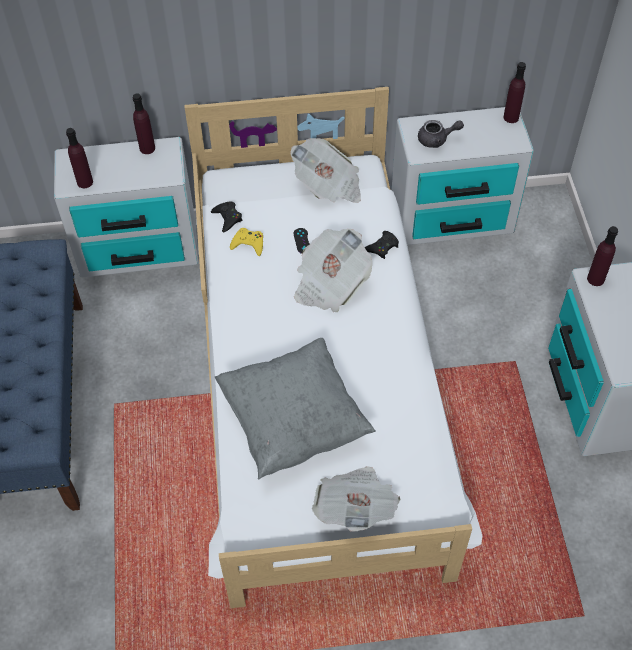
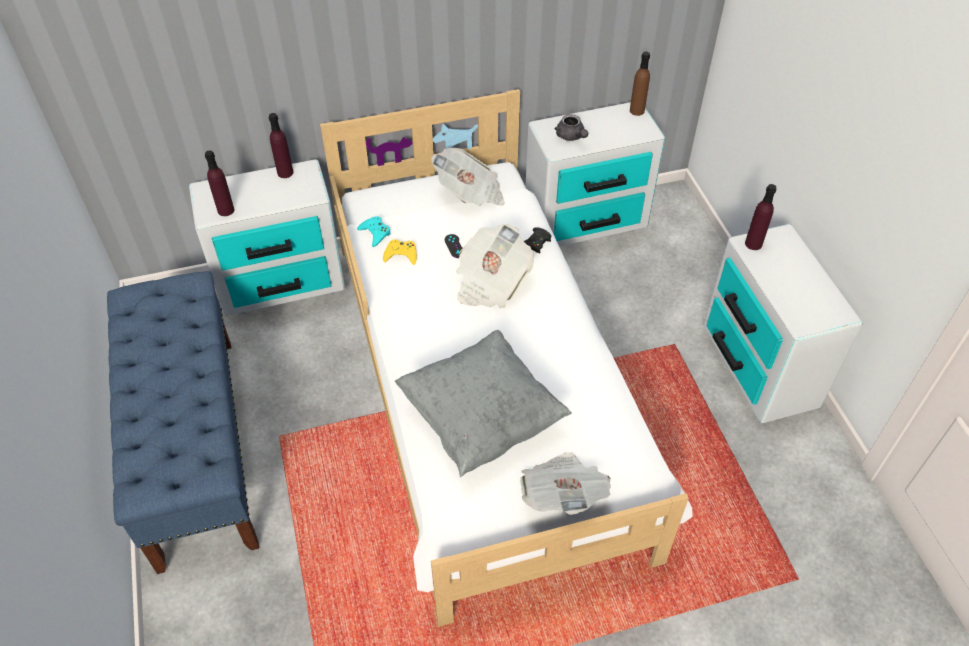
camera: 10 degrees left, 5 degrees down
black game controller [211,202,242,232] -> turquoise game controller [357,216,391,247]
grey teapot [418,120,464,148] -> grey teapot turned 75 degrees clockwise [555,114,588,141]
purple bottle [503,62,526,123] -> brown bottle [630,52,650,116]

